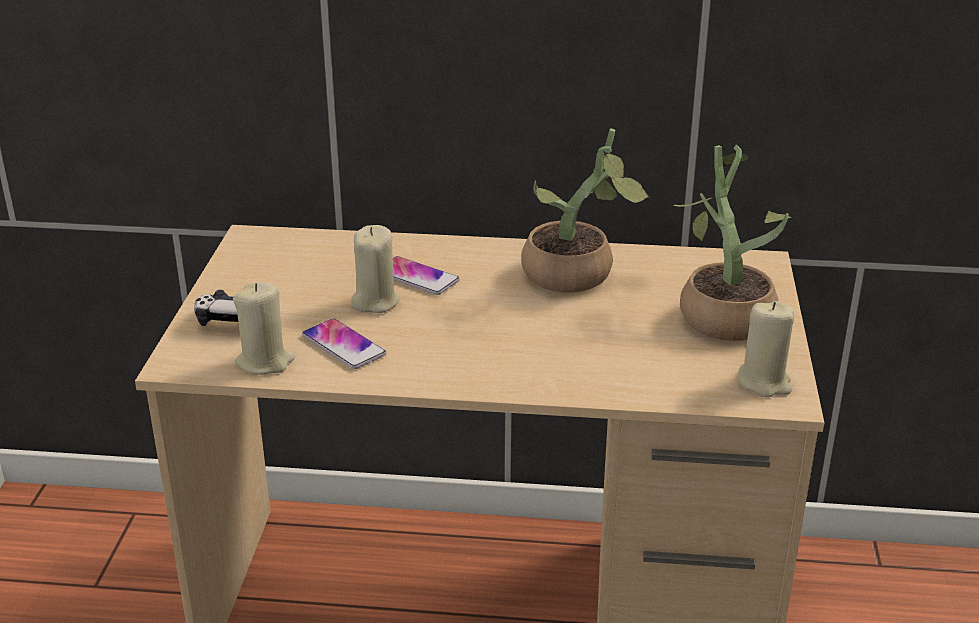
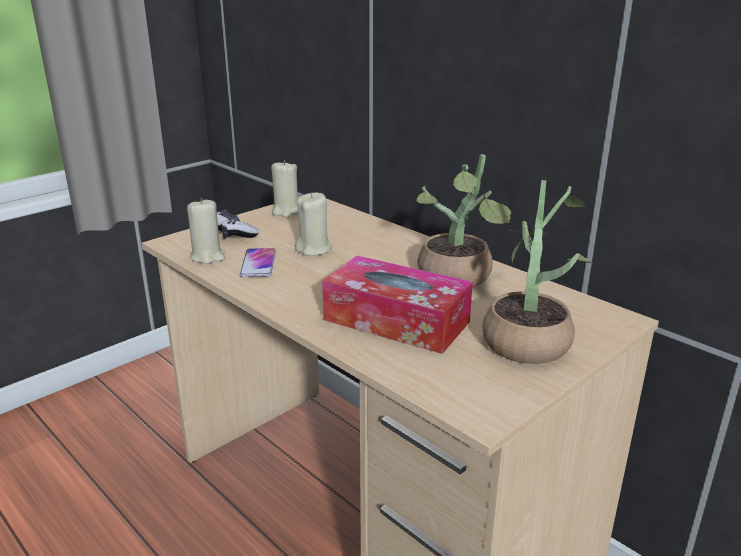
camera: 40 degrees right, 5 degrees down
phone [393,256,460,295] -> none
beige candle [738,301,794,397] -> beige candle moved to [271,160,299,218]
none -> tissue box [322,256,473,354]

